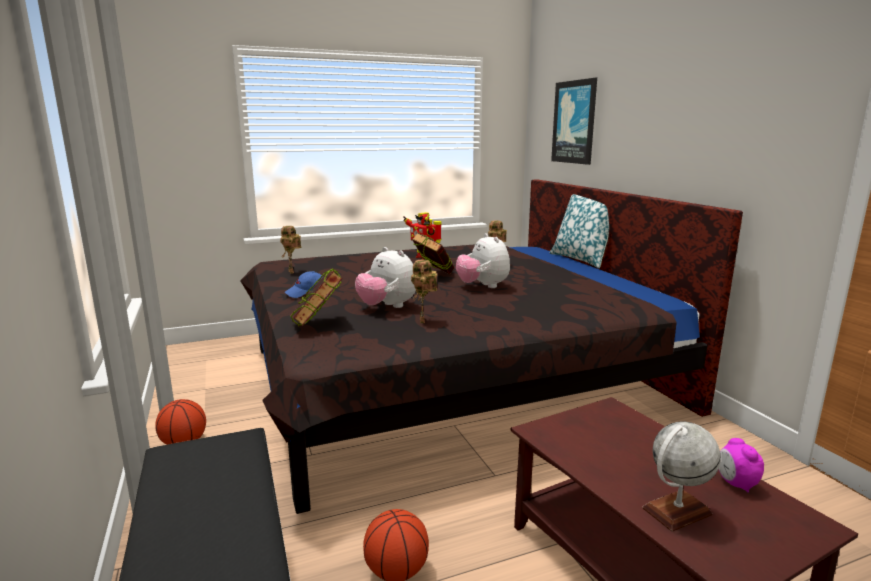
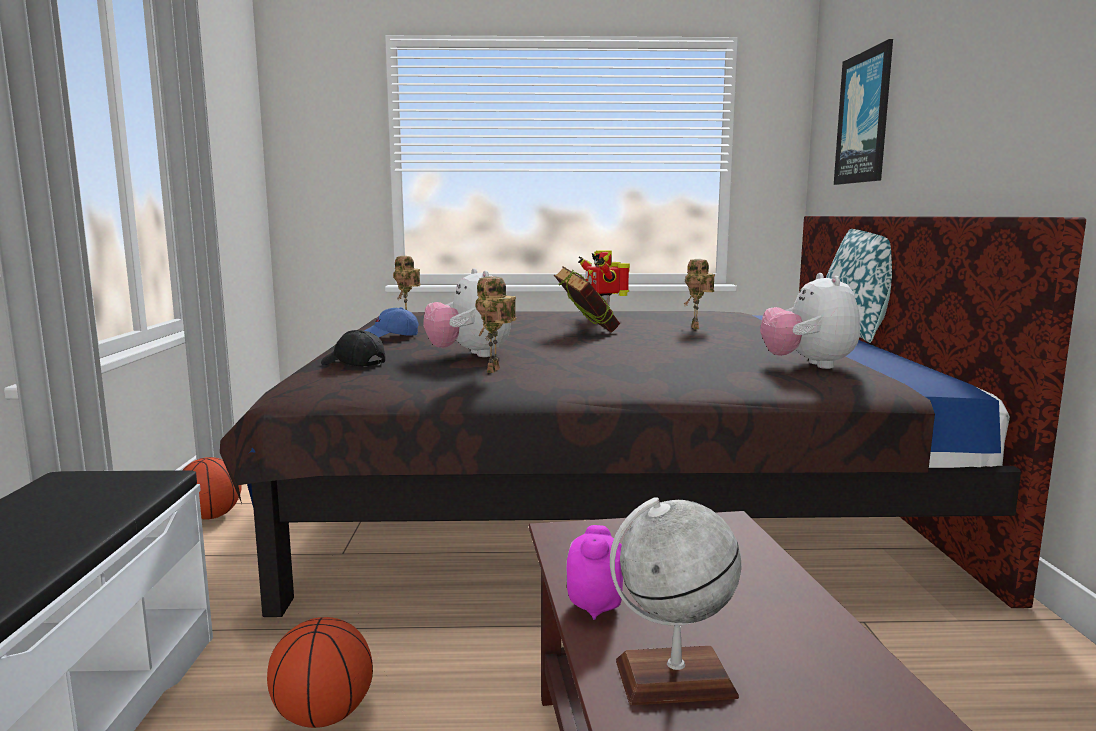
camera: 20 degrees right, 5 degrees down
book [290,268,343,326] -> black cap [321,330,385,367]
plush toy [456,233,510,288] -> plush toy moved to [760,273,860,369]
alarm clock [719,438,764,493] -> alarm clock moved to [566,525,623,620]

